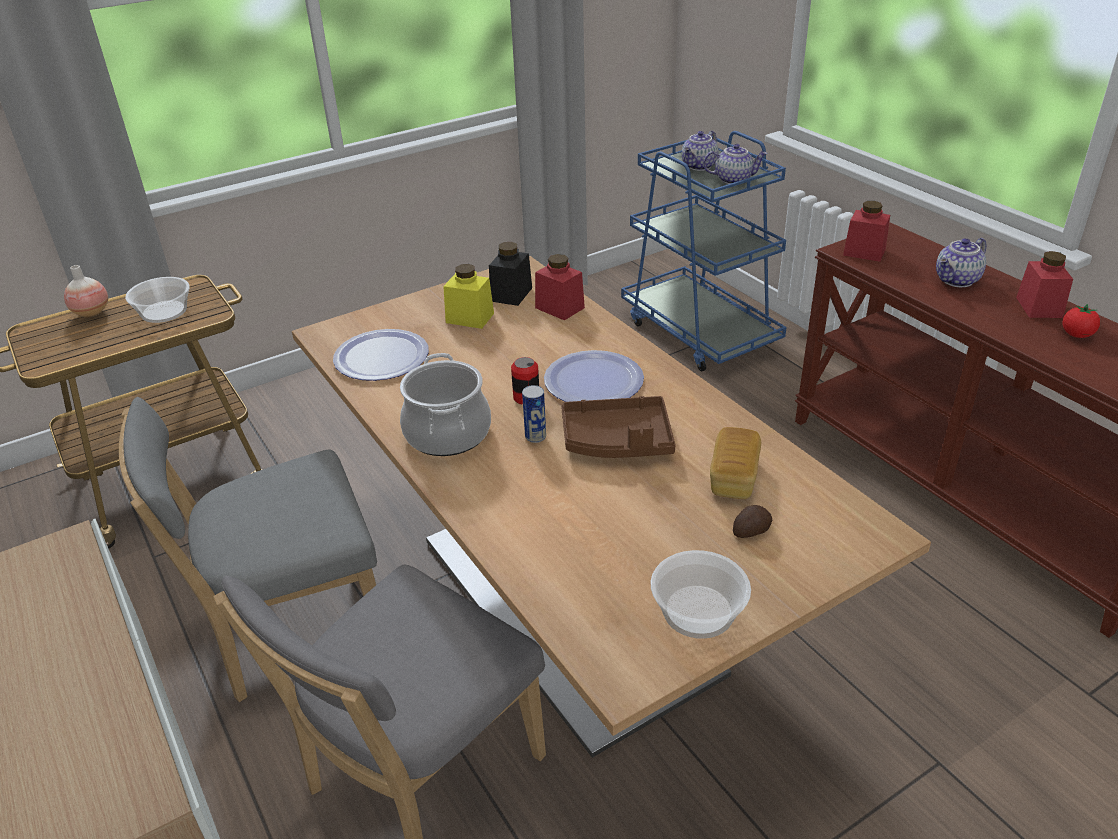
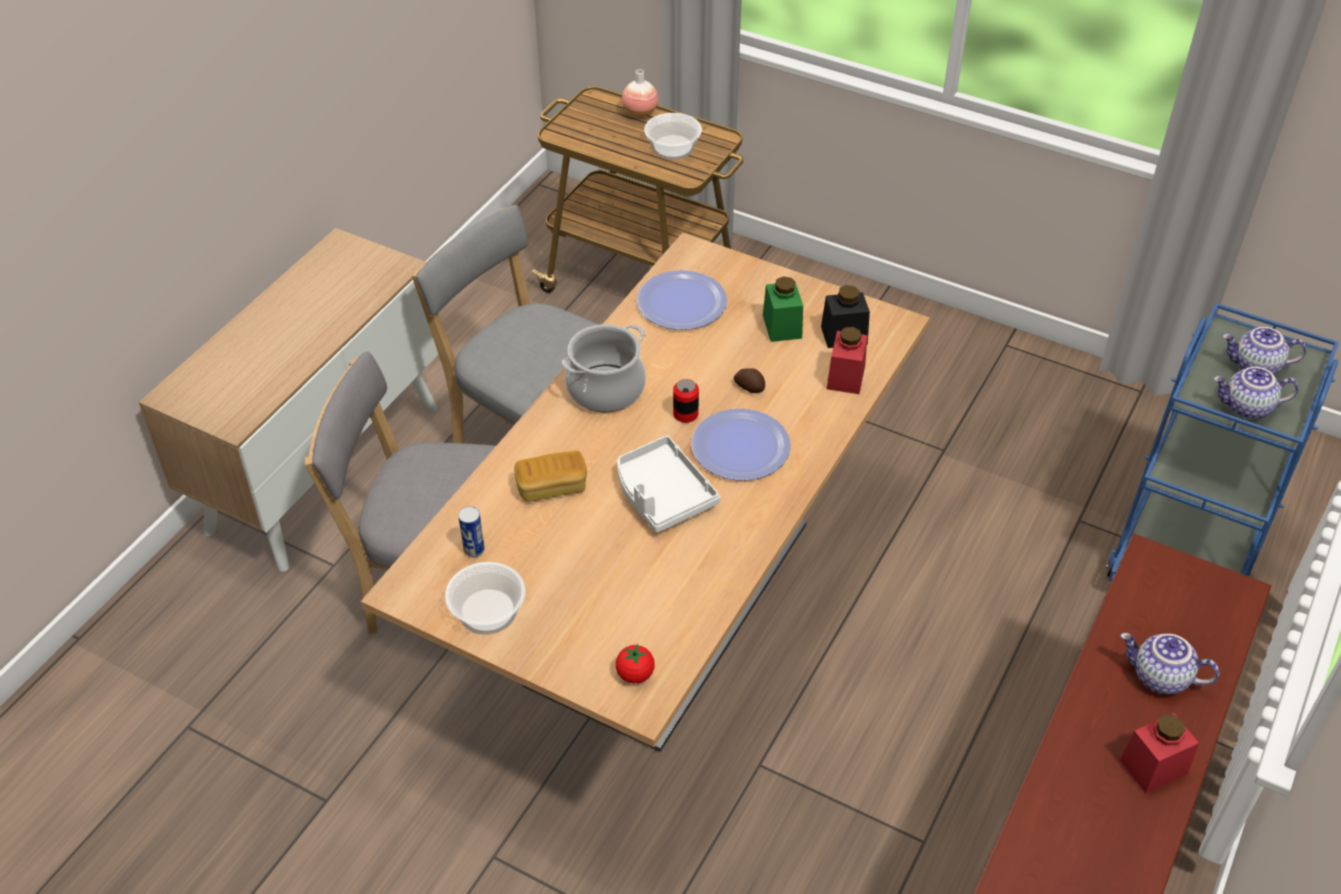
camera: 60 degrees right, 10 degrees up
yellow jar [443,264,494,329] -> green jar [763,276,803,342]
can [522,385,546,443] -> can moved to [458,506,485,557]
brown tray [561,396,676,458] -> white tray [617,435,720,533]
teapot [703,144,768,184] -> teapot turned 120 degrees clockwise [1214,367,1298,419]
bread [710,427,761,499] -> bread moved to [514,451,587,502]
potato [733,505,772,538] -> potato moved to [734,368,765,393]
red jar [843,201,890,262] -> none
tomato [1062,304,1100,338] -> tomato moved to [616,644,655,683]

